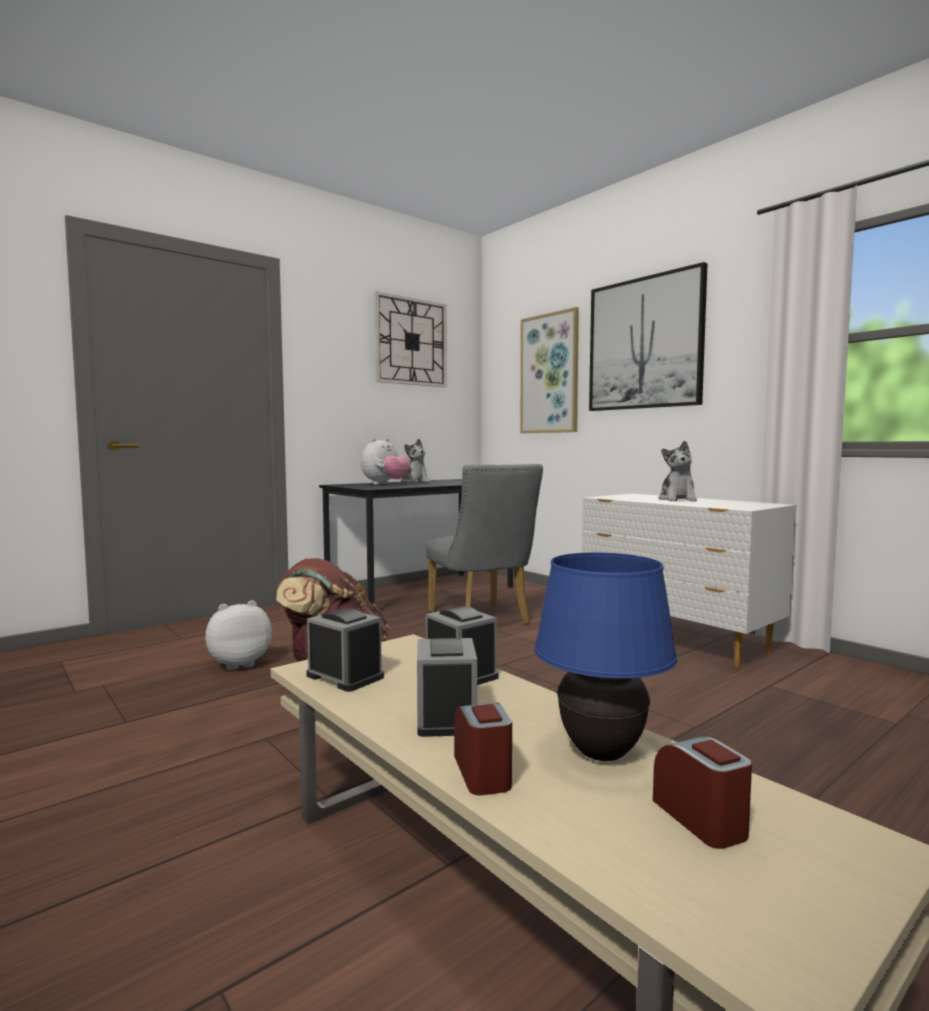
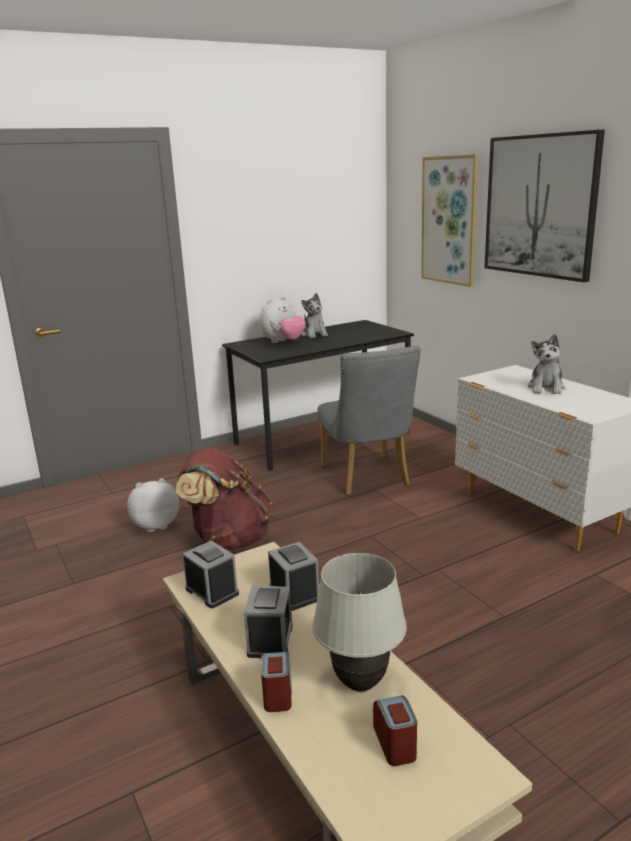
camera: 10 degrees right, 15 degrees up
wall clock [374,291,447,387] -> none
blue table lamp [534,553,677,761] -> white table lamp [312,553,407,692]

